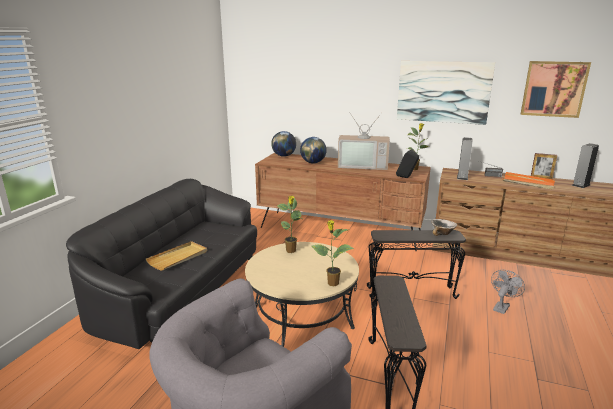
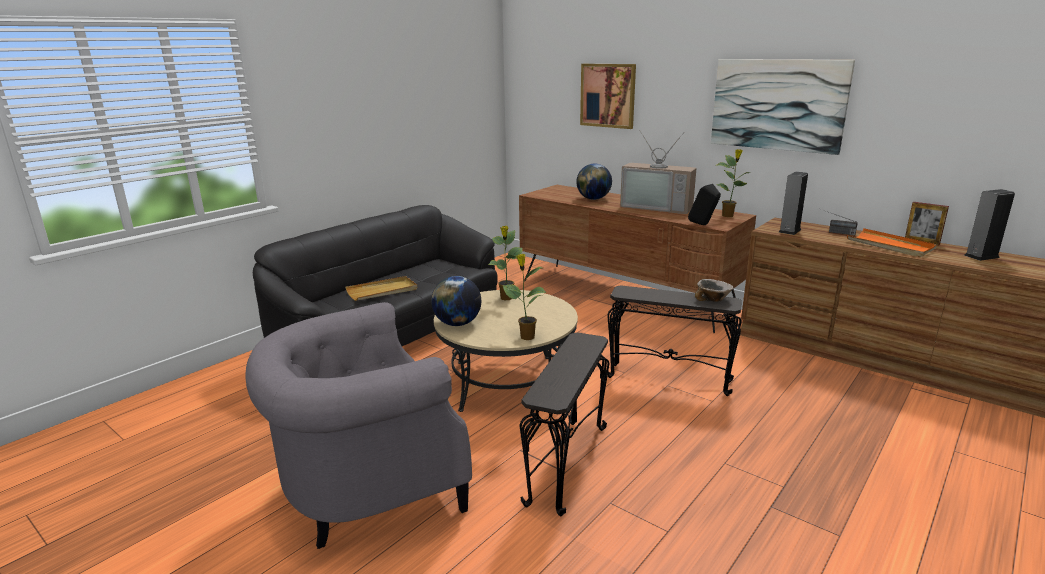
camera: 20 degrees right, 0 degrees up
globe [271,131,296,157] -> globe moved to [431,276,481,326]
grey fan [491,270,525,314] -> none
picture [521,61,591,118] -> picture moved to [580,64,636,129]

